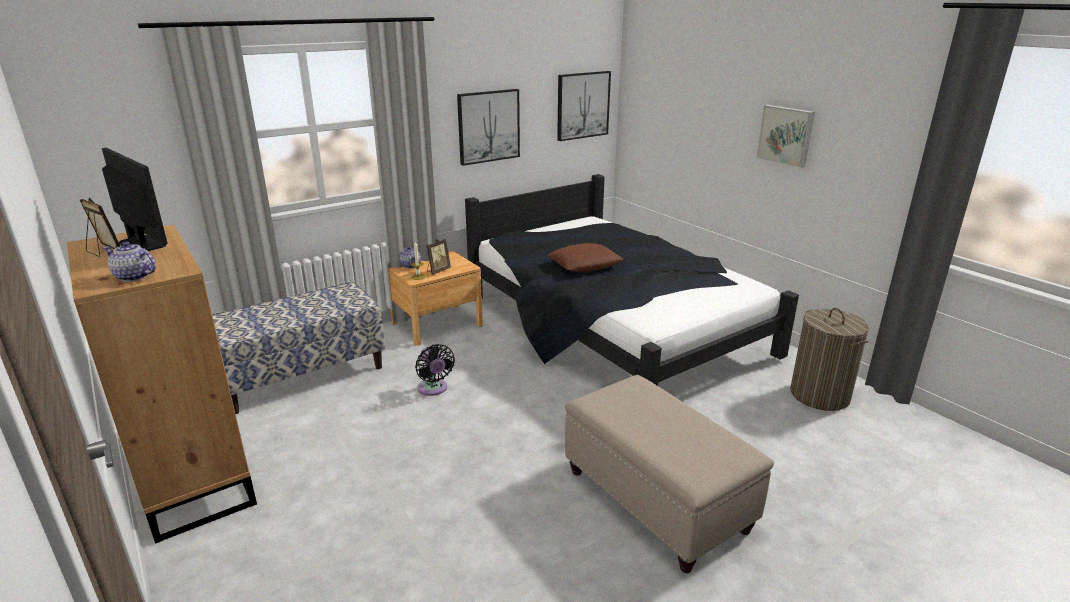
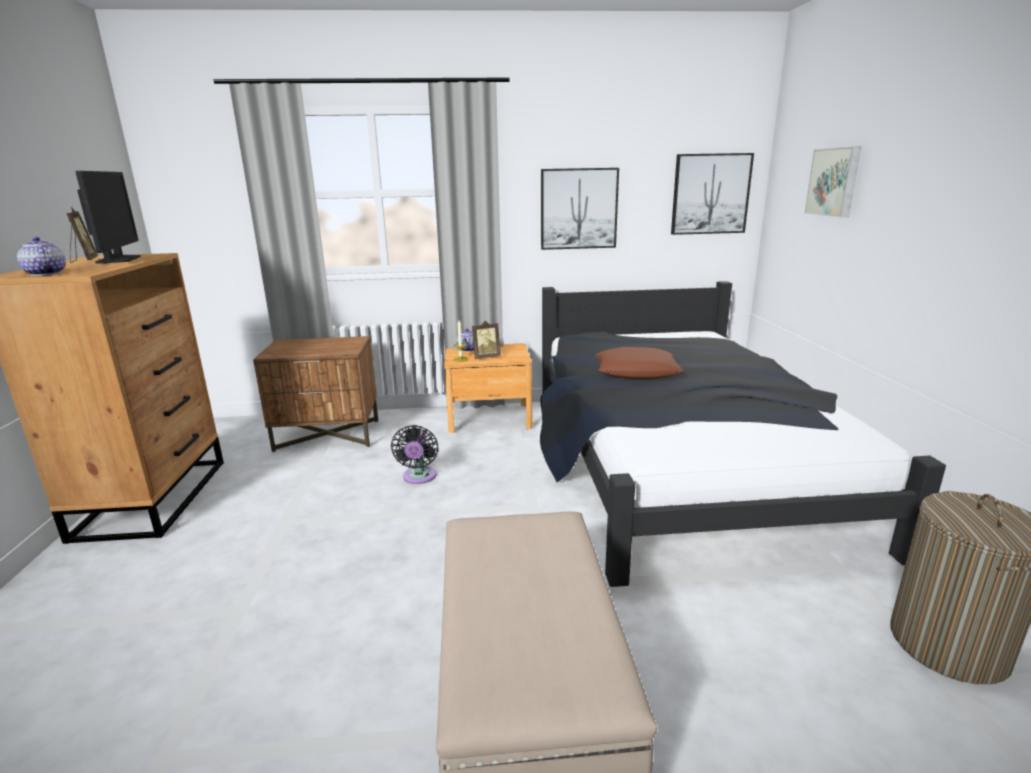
camera: 30 degrees right, 5 degrees down
bench [212,282,385,414] -> brown nightstand [253,336,378,452]
picture [757,105,815,168] -> picture moved to [804,147,861,217]

